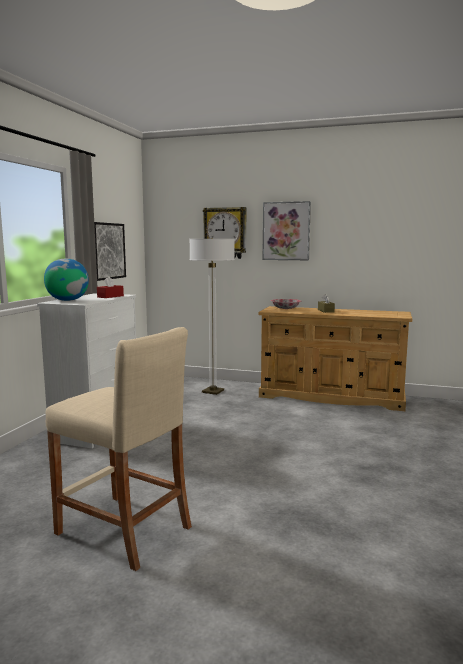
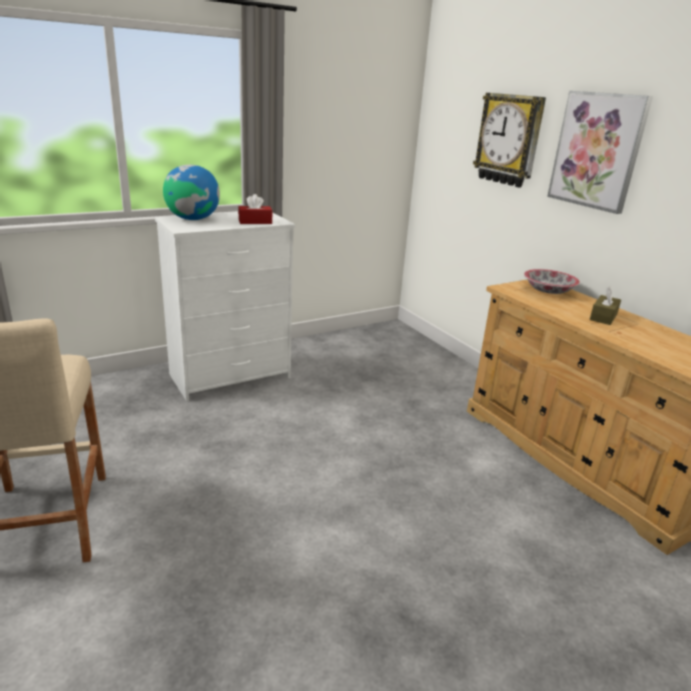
camera: 40 degrees right, 15 degrees up
picture [94,222,126,281] -> none
floor lamp [189,238,235,395] -> none

